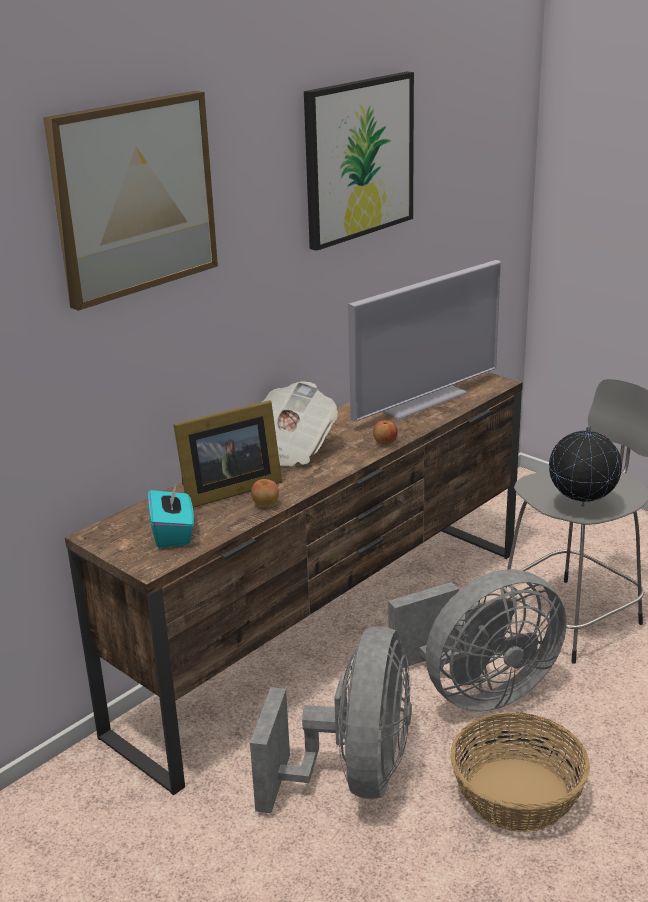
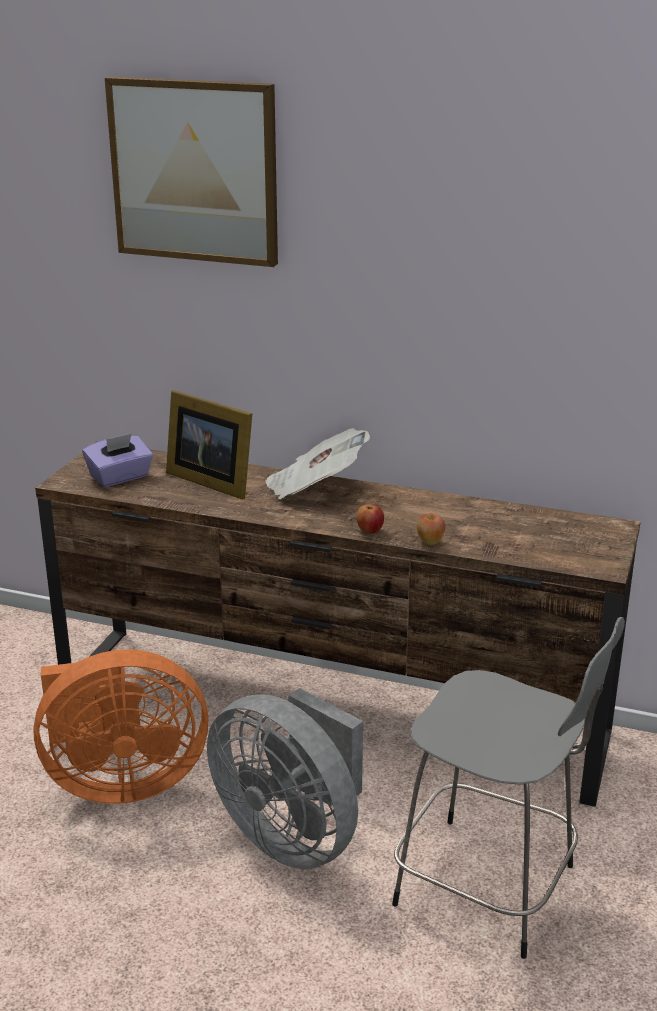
camera: 65 degrees right, 0 degrees up
turquoise tissue box [148,486,194,548] -> purple tissue box [83,434,153,487]
grey fan [250,626,412,813] -> orange fan [33,649,208,804]
apple [251,479,279,507] -> apple moved to [417,513,445,545]
picture [304,72,414,251] -> none
television [348,260,501,422] -> none
basket [450,712,590,832] -> none
globe [549,425,622,507] -> none

